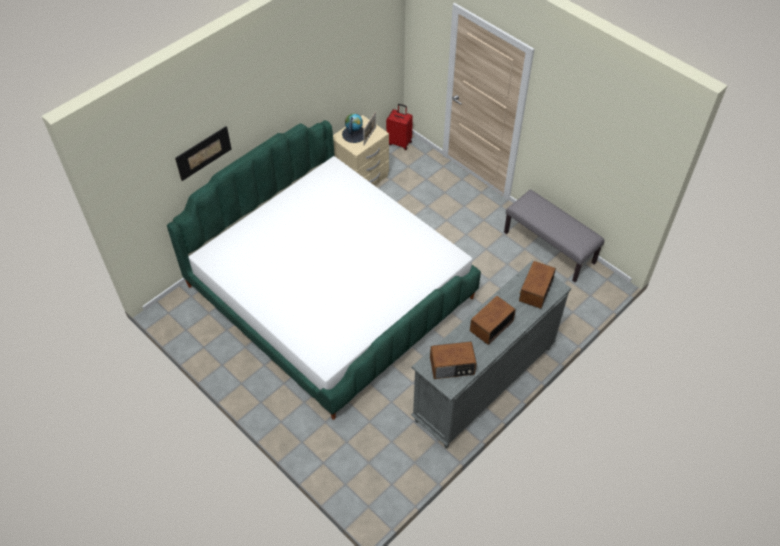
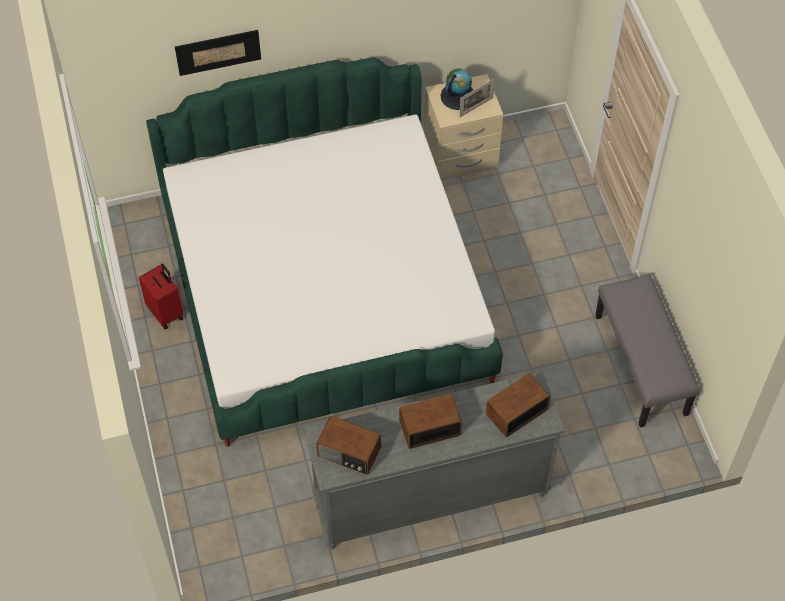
camera: 30 degrees right, 5 degrees up
red suitcase [386,104,413,150] -> red suitcase moved to [139,263,184,329]

